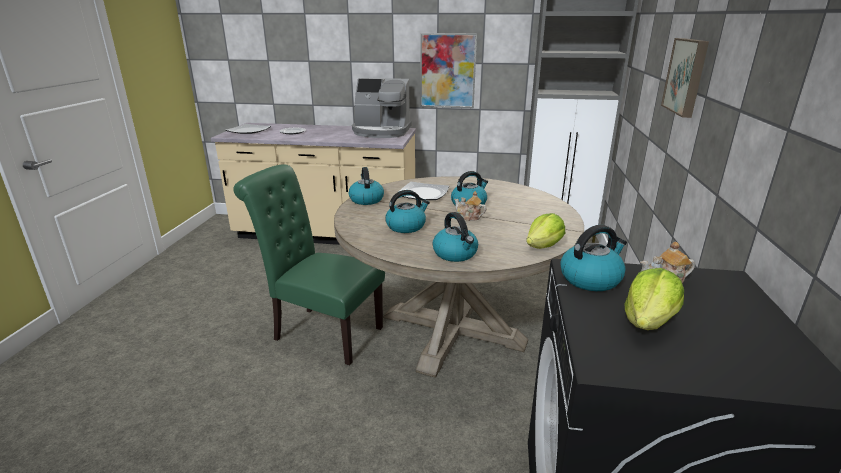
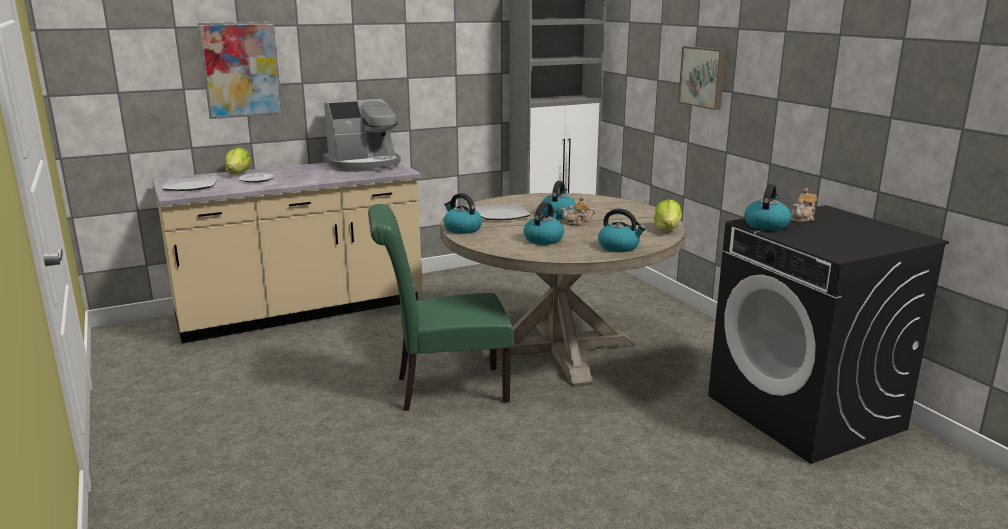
camera: 35 degrees left, 5 degrees down
picture [420,33,477,108] -> picture moved to [198,22,283,119]
lettuce [624,268,684,330] -> lettuce moved to [225,148,252,174]

